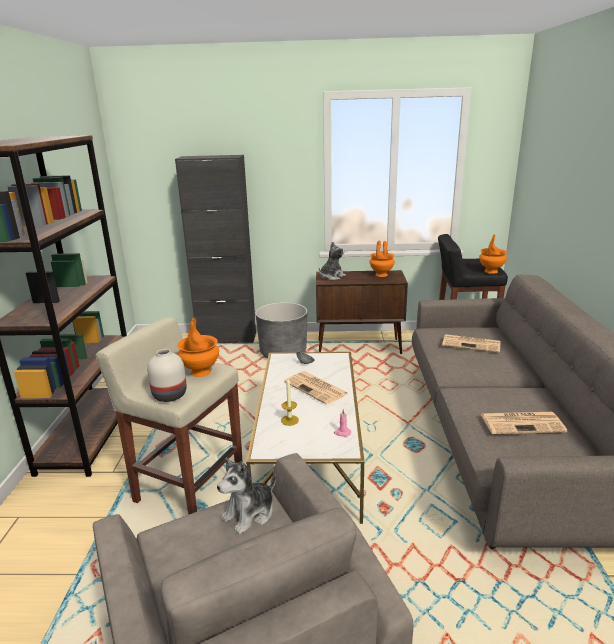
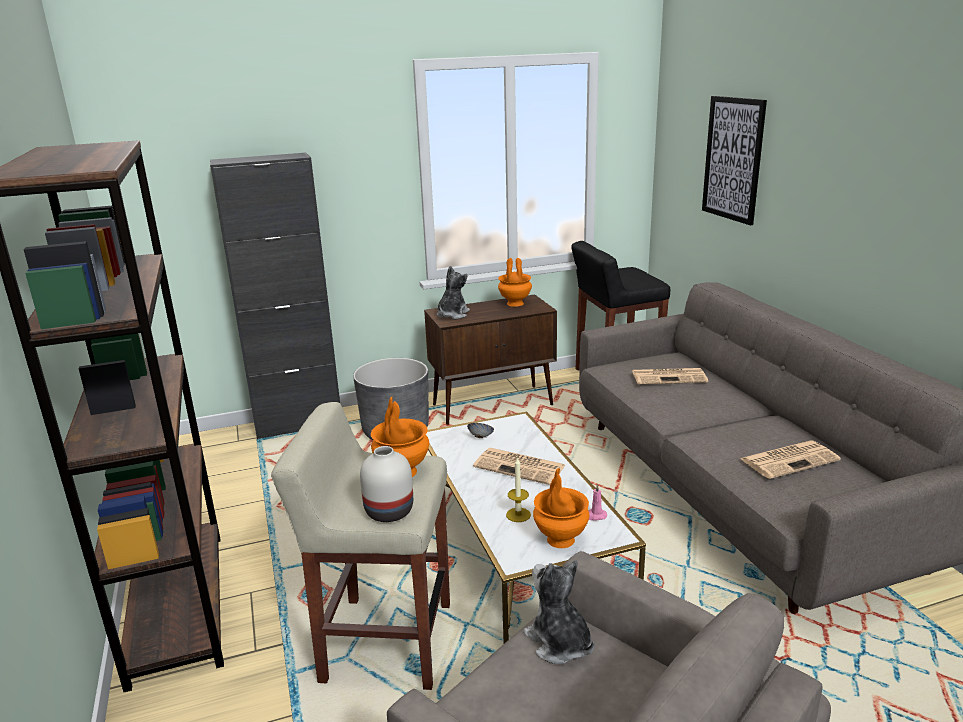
camera: 20 degrees left, 0 degrees up
plush toy [217,458,276,535] -> plush toy turned 120 degrees clockwise [523,560,594,664]
orange vase [479,234,507,274] -> orange vase moved to [533,468,589,548]
none -> picture [702,96,767,226]

